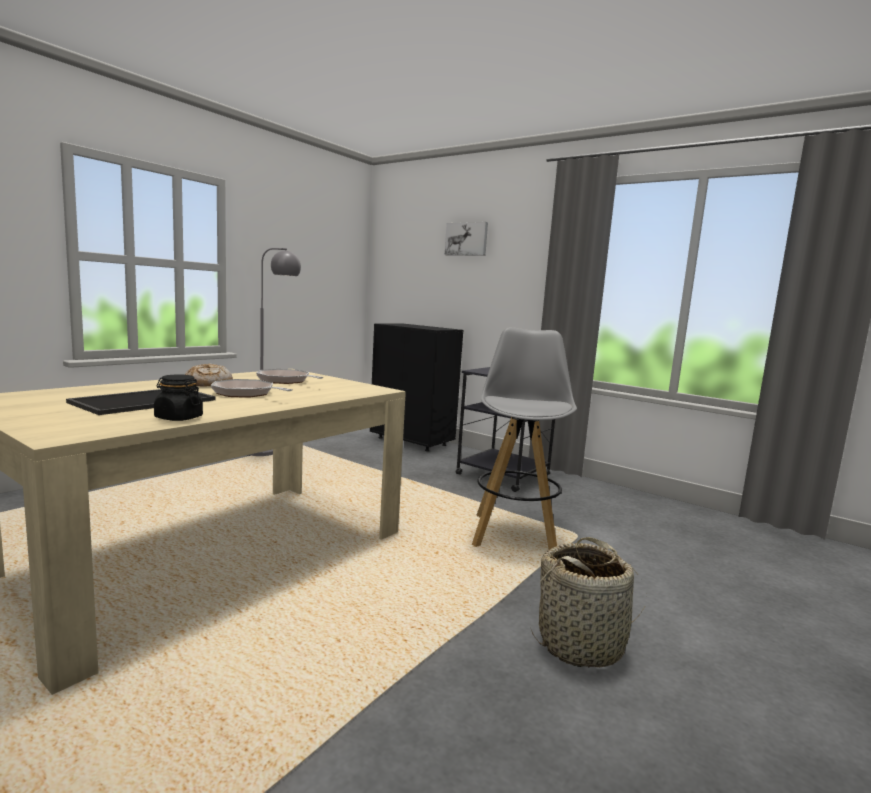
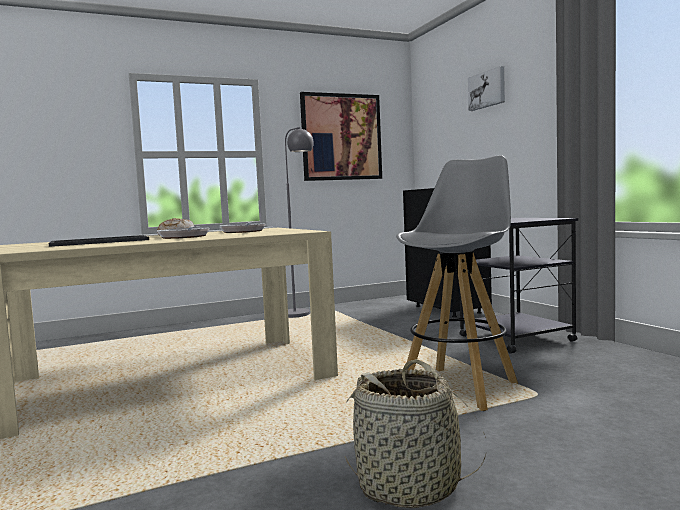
camera: 30 degrees right, 5 degrees down
black jar [154,375,203,421] -> none
none -> picture [300,92,382,181]

